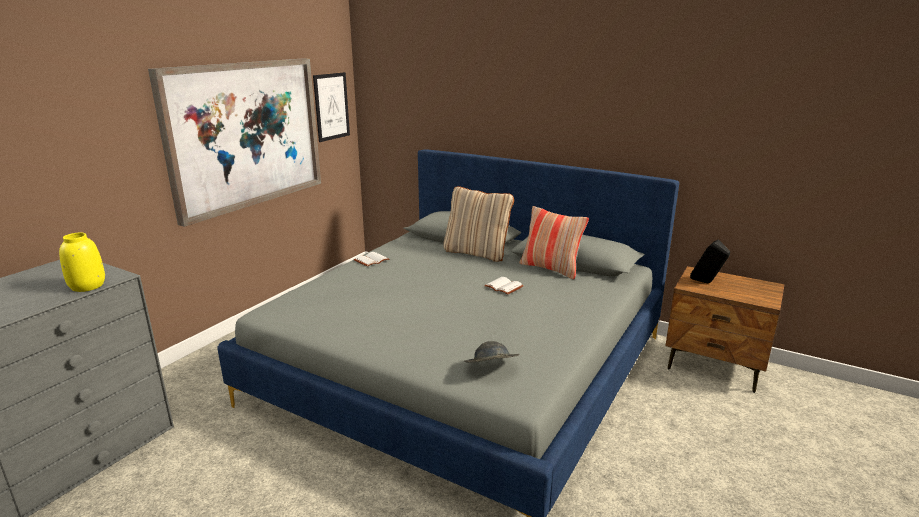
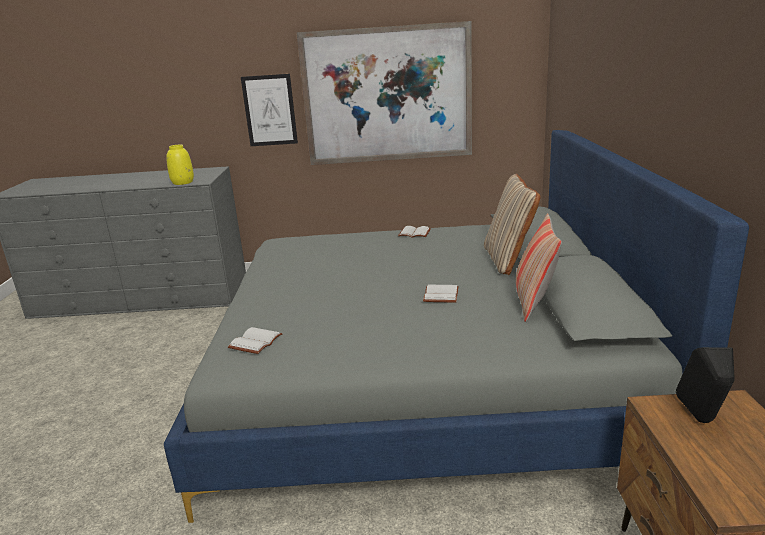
camera: 60 degrees right, 0 degrees up
picture [313,72,350,142] -> picture moved to [241,74,298,146]
grey hat [464,341,520,362] -> white book [228,327,283,354]

